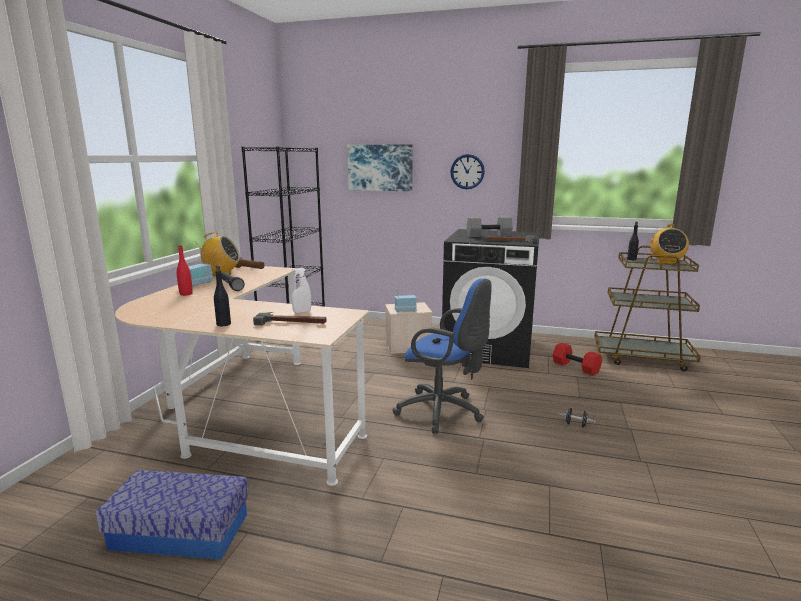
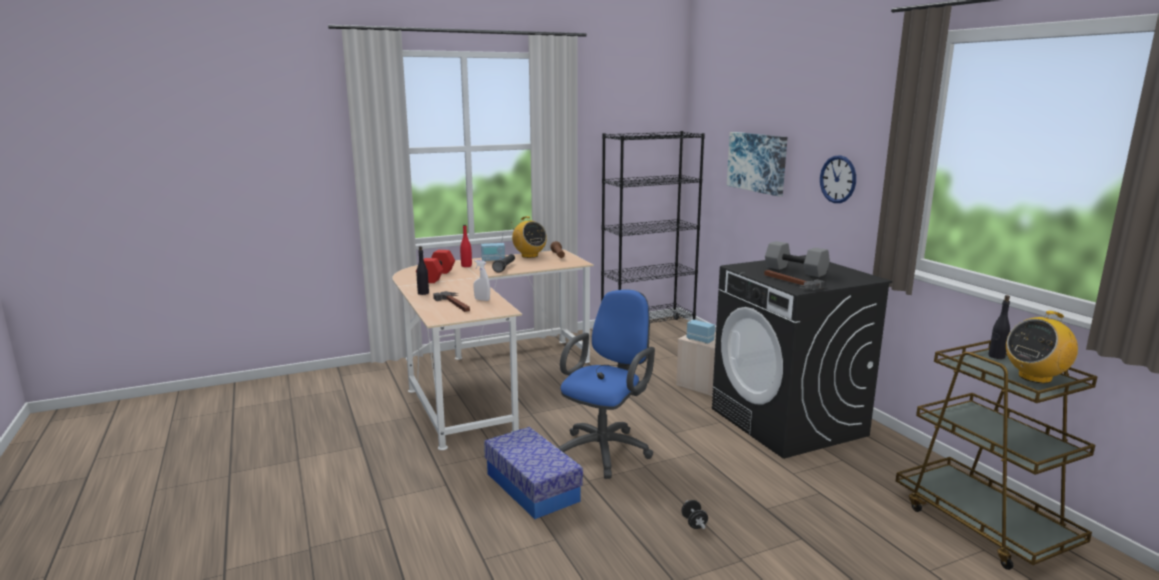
camera: 50 degrees right, 0 degrees up
storage box [96,470,248,560] -> storage box moved to [484,427,583,519]
blue office chair [393,278,492,434] -> blue office chair turned 135 degrees counterclockwise [558,290,655,479]
red dumbbell [552,343,602,375] -> red dumbbell moved to [416,250,455,283]

